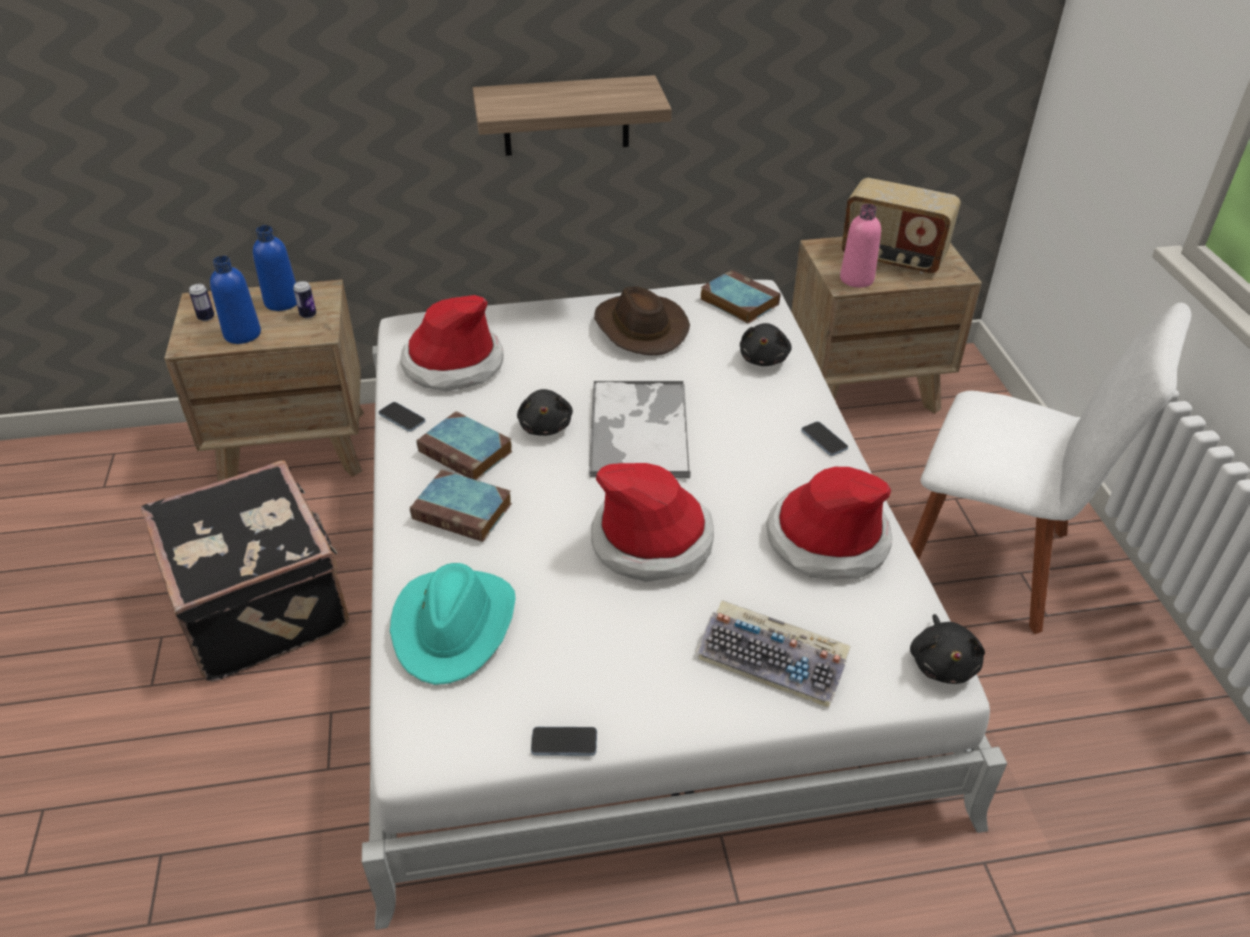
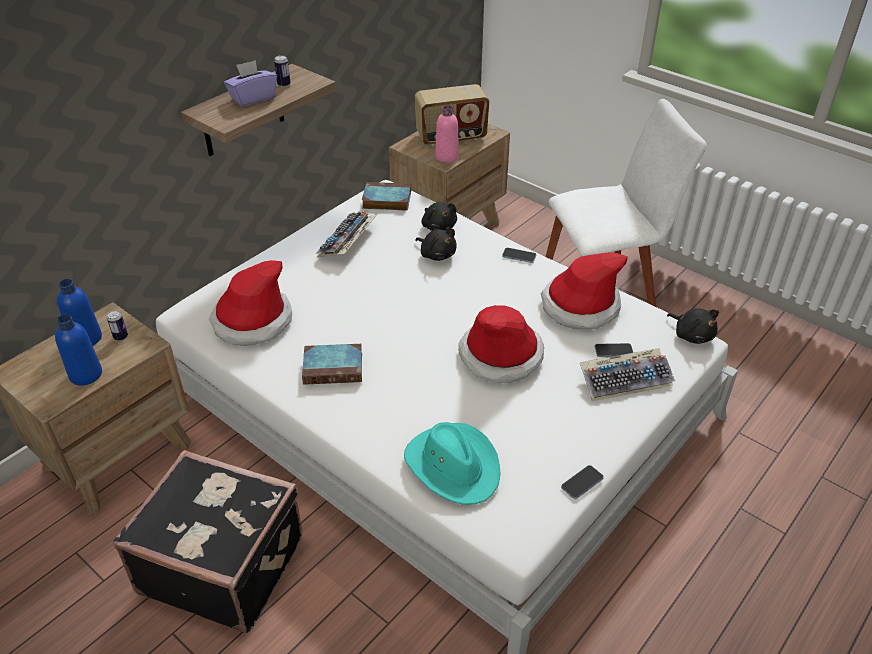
camera: 40 degrees left, 0 degrees up
can [189,284,214,321] -> can moved to [274,55,291,87]
phone [378,402,425,432] -> phone moved to [595,343,633,357]
book [410,470,512,542] -> none
black plush toy [517,389,573,436] -> black plush toy moved to [415,229,456,261]
tray [589,381,691,478] -> none
brown hat [594,287,690,355] -> keyboard [316,211,377,257]
none -> purple tissue box [224,60,277,107]

